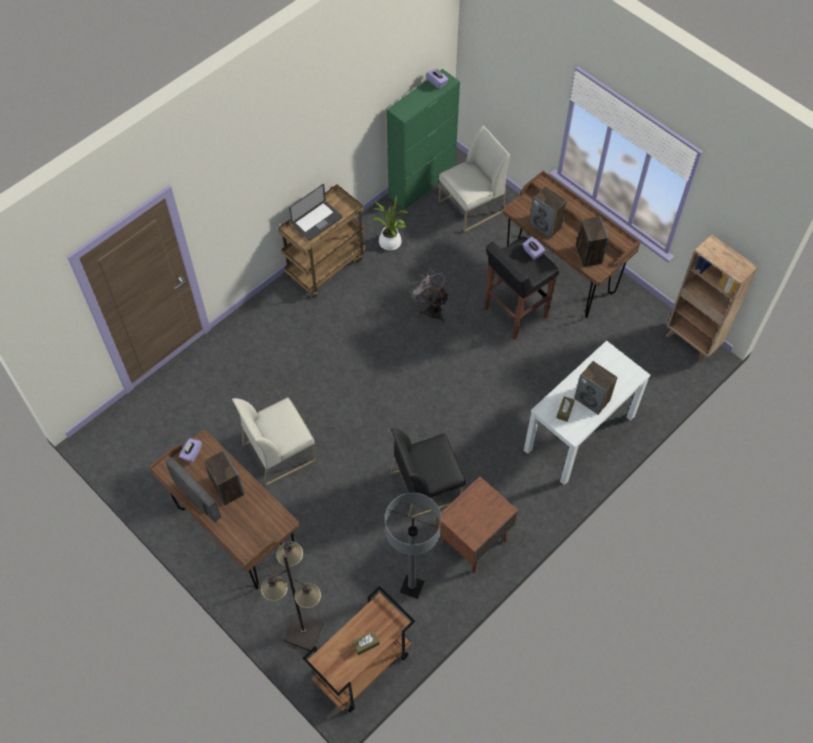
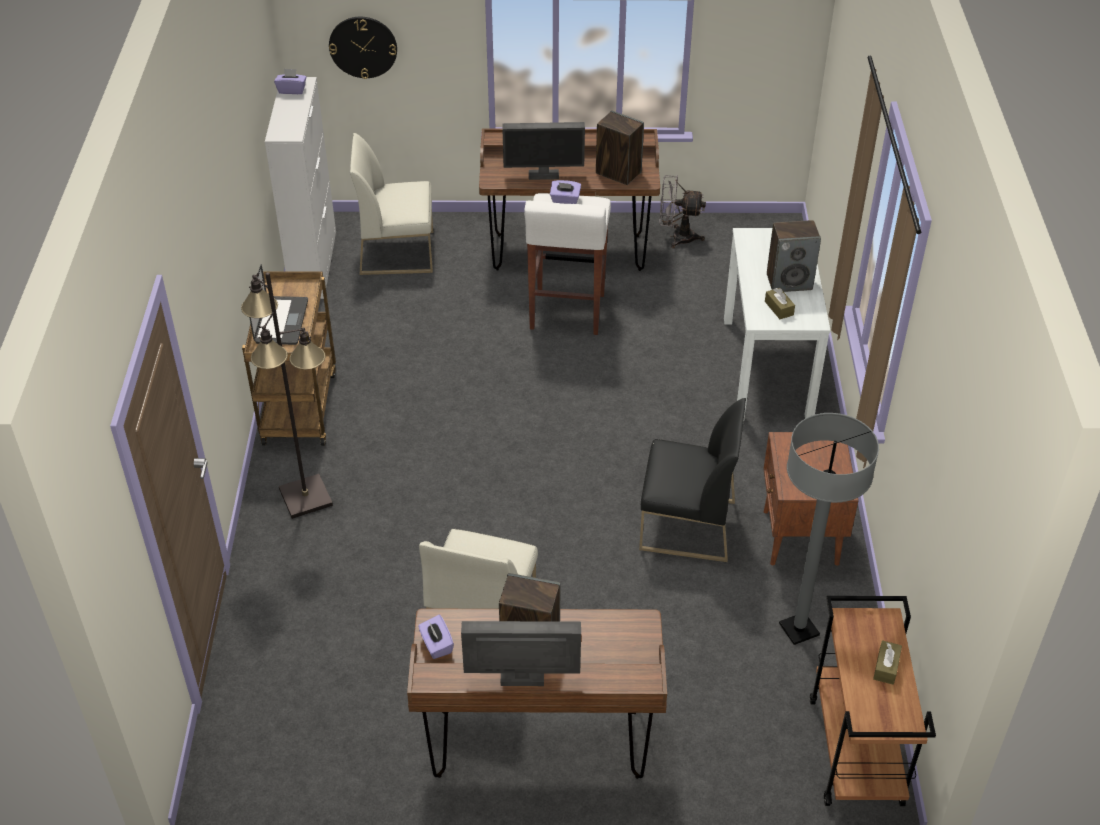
camera: 45 degrees left, 15 degrees down
black floor lamp [261,541,324,651] -> black floor lamp moved to [241,272,333,519]
potted plant [373,195,408,250] -> none
green cabinet [387,69,460,210] -> white cabinet [265,77,336,299]
black chair [390,428,465,519] -> black chair turned 105 degrees counterclockwise [639,398,746,562]
grey fan [409,269,449,323] -> grey fan moved to [659,175,706,248]
white chair [439,125,511,233] -> white chair turned 105 degrees counterclockwise [350,133,433,275]
black stool [484,236,559,340] -> white stool [524,193,611,335]
speaker [529,187,567,239] -> monitor [502,122,585,180]
brown bookcase [666,235,758,363] -> none
none -> wall clock [329,17,397,79]

